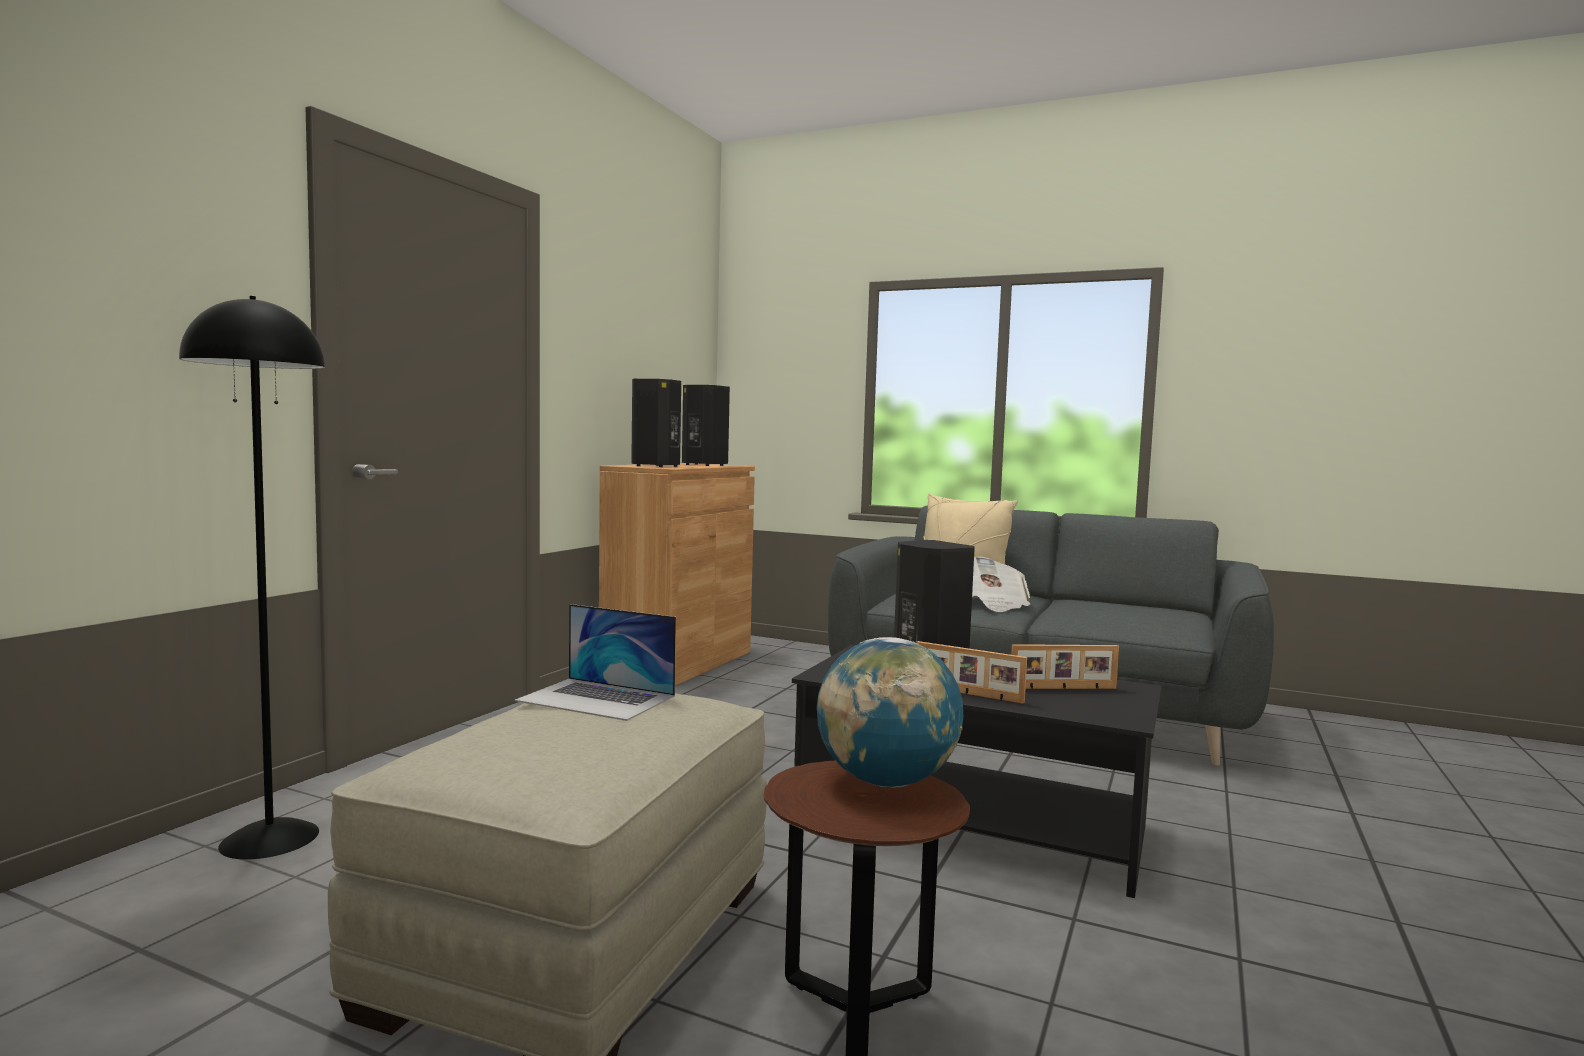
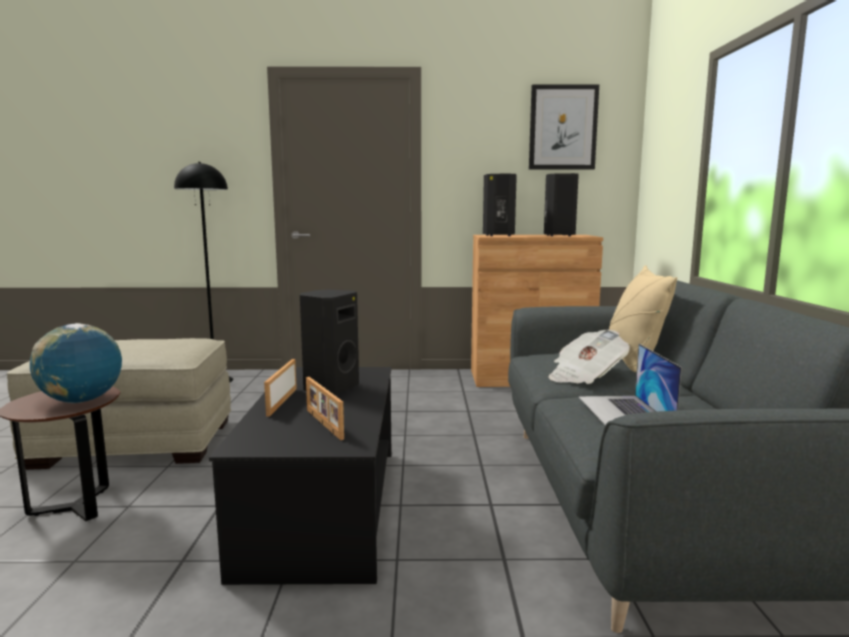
camera: 65 degrees right, 5 degrees up
laptop [515,604,676,721] -> laptop moved to [579,344,682,425]
none -> picture [529,84,599,170]

